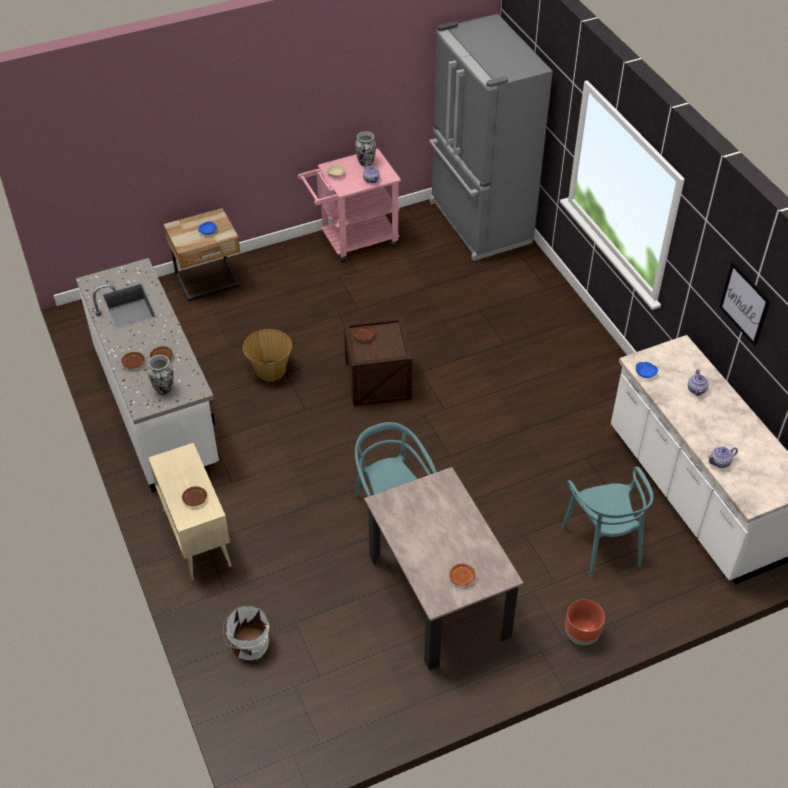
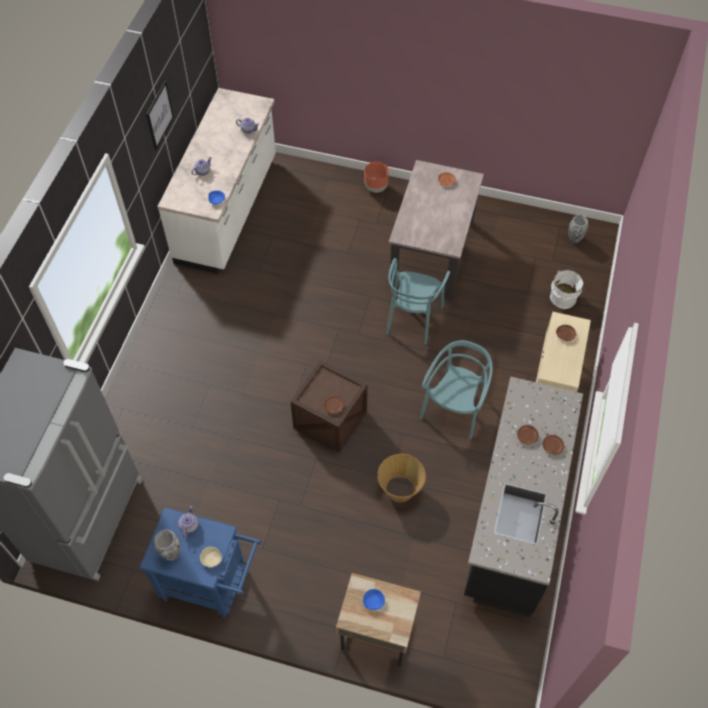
camera: 140 degrees left, 10 degrees up
white counter [76,258,219,492] -> black counter [464,376,583,617]
vase [147,355,174,395] -> vase moved to [568,215,588,243]
pink cart [298,148,401,263] -> blue cart [139,507,261,620]
turquoise chair [561,466,653,578] -> turquoise chair moved to [420,340,493,440]

